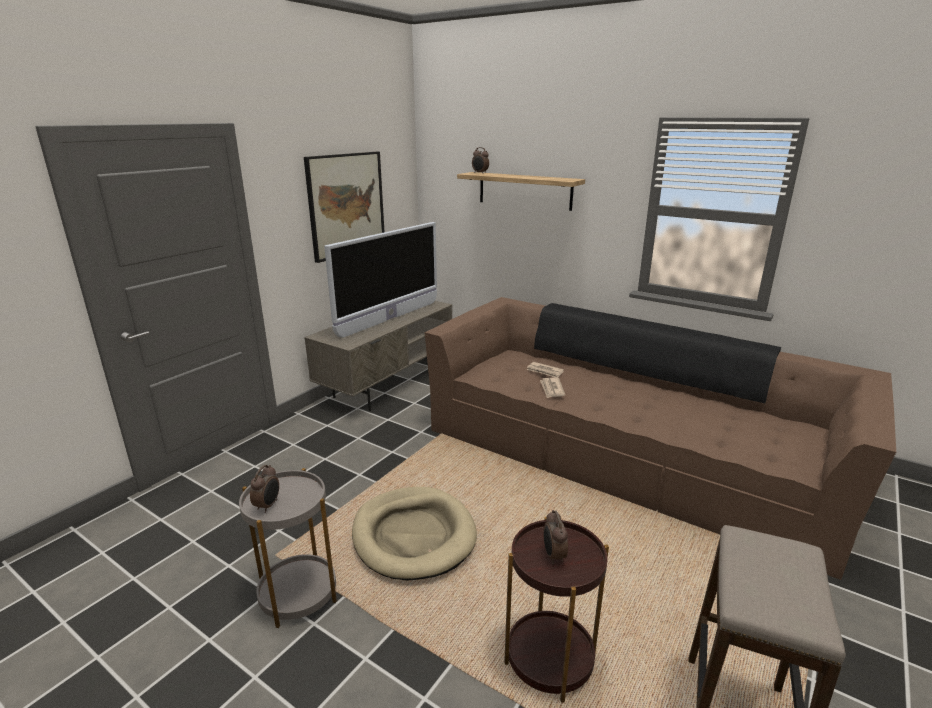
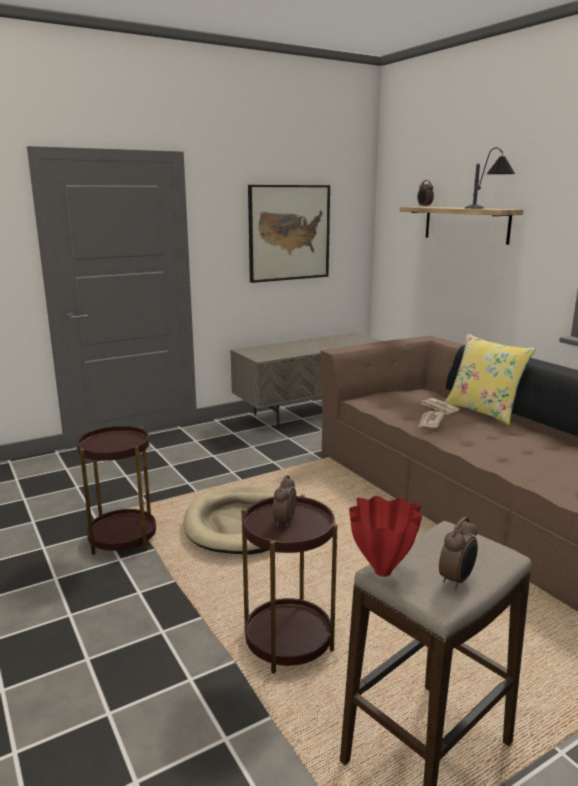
camera: 25 degrees right, 5 degrees down
grey side table [239,468,337,628] -> brown side table [76,426,156,555]
alarm clock [250,465,279,513] -> alarm clock moved to [439,517,478,590]
television [324,222,437,338] -> none
none -> red vase [349,496,422,577]
none -> yellow pillow [445,334,536,425]
none -> table lamp [465,147,515,209]

